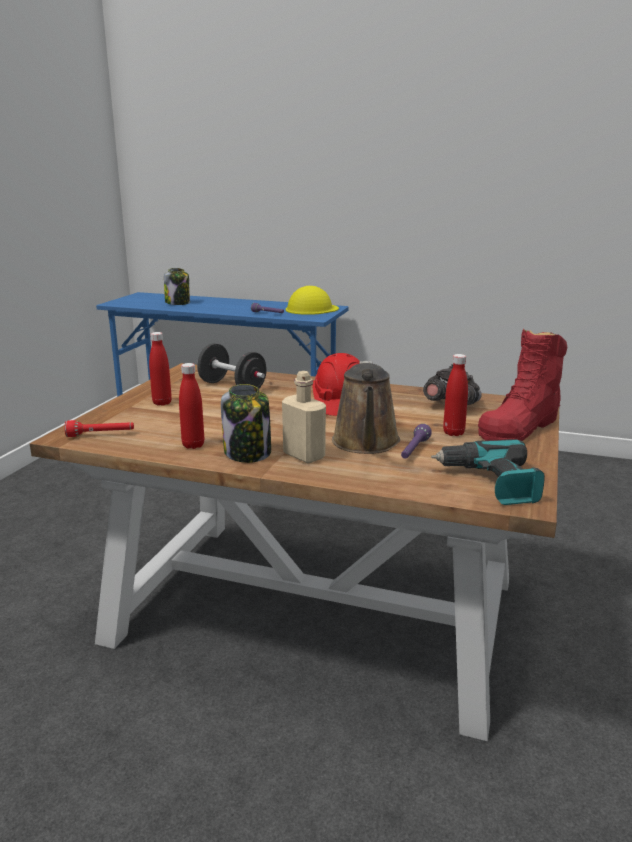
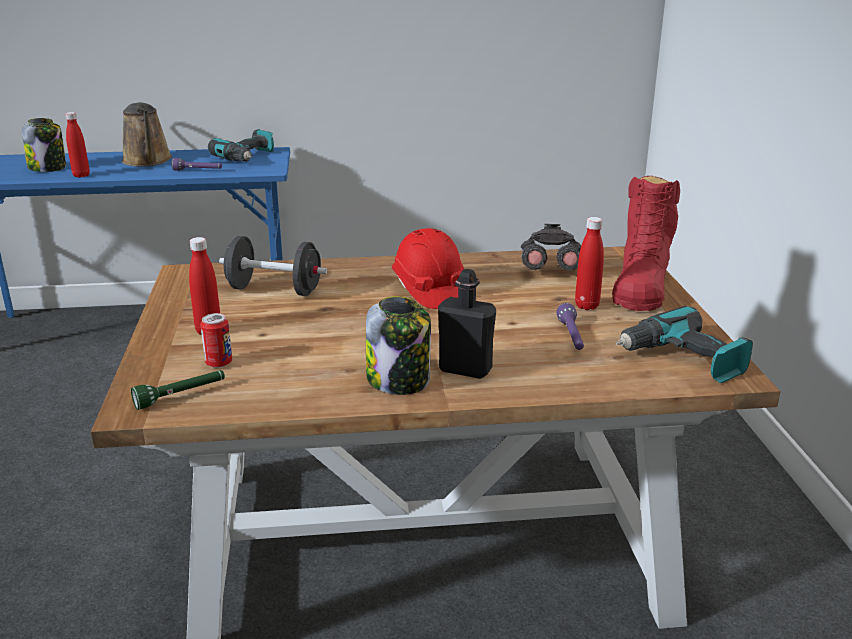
camera: 25 degrees left, 5 degrees up
red flashlight [64,420,134,437] -> green flashlight [131,370,225,410]
red bottle [179,363,204,449] -> red bottle moved to [65,112,90,178]
beige bottle [282,371,326,463] -> black bottle [438,269,496,379]
yellow hard hat [286,286,339,315] -> power drill [208,129,274,162]
brown watering can [332,361,400,454] -> brown watering can moved to [122,102,172,166]
none -> can [200,313,232,368]

